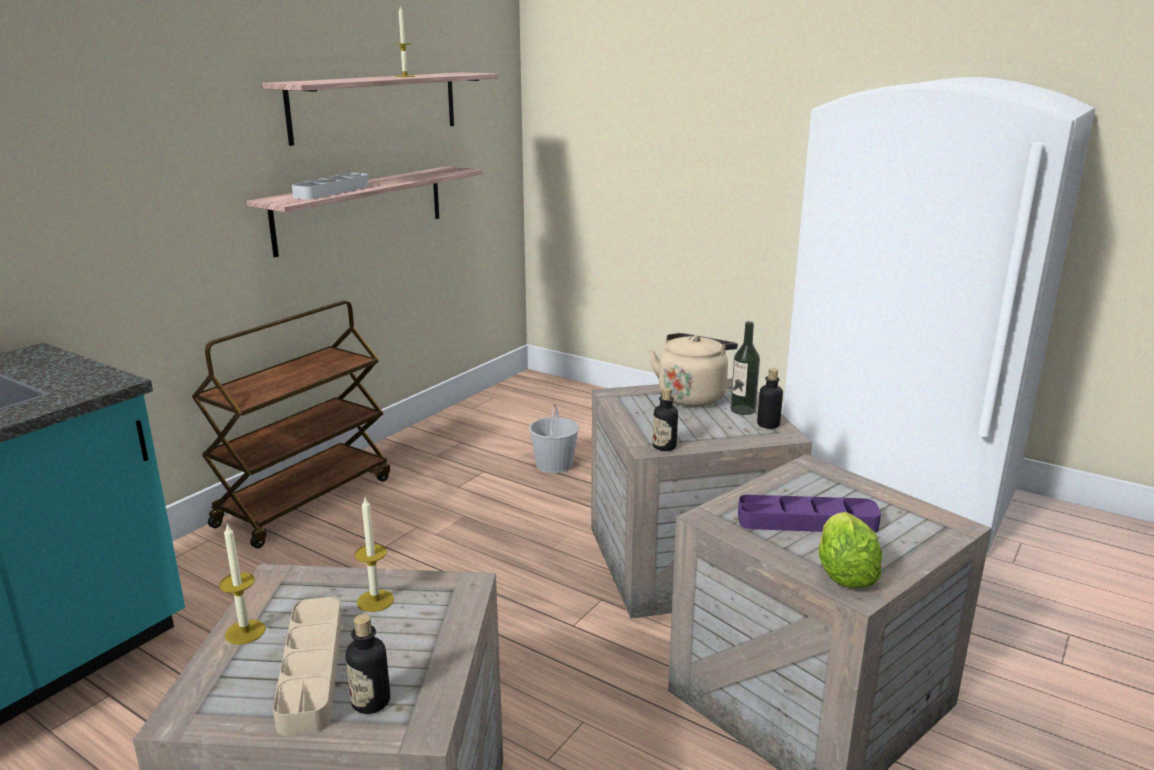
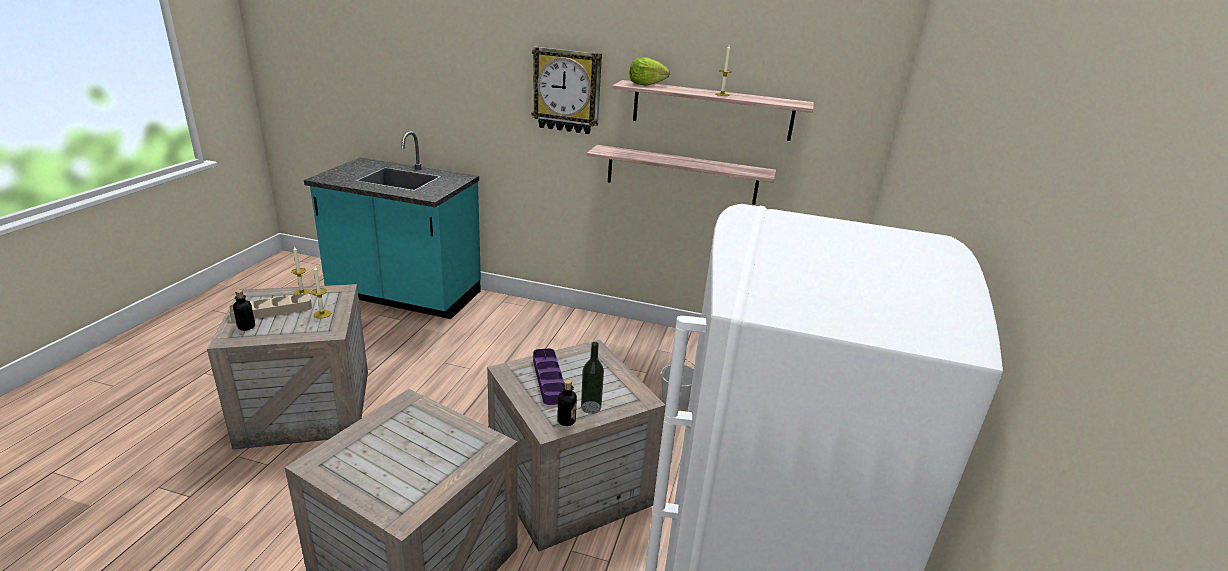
camera: 70 degrees right, 5 degrees up
brown cart [192,301,390,549] -> none
grey tray [292,173,369,200] -> none
beige kettle [649,333,738,407] -> none
bottle [653,388,678,451] -> none
purple tray [738,494,881,533] -> purple tray moved to [533,348,564,405]
lettuce [819,512,882,588] -> lettuce moved to [630,57,670,85]
none -> wall clock [531,46,602,134]

